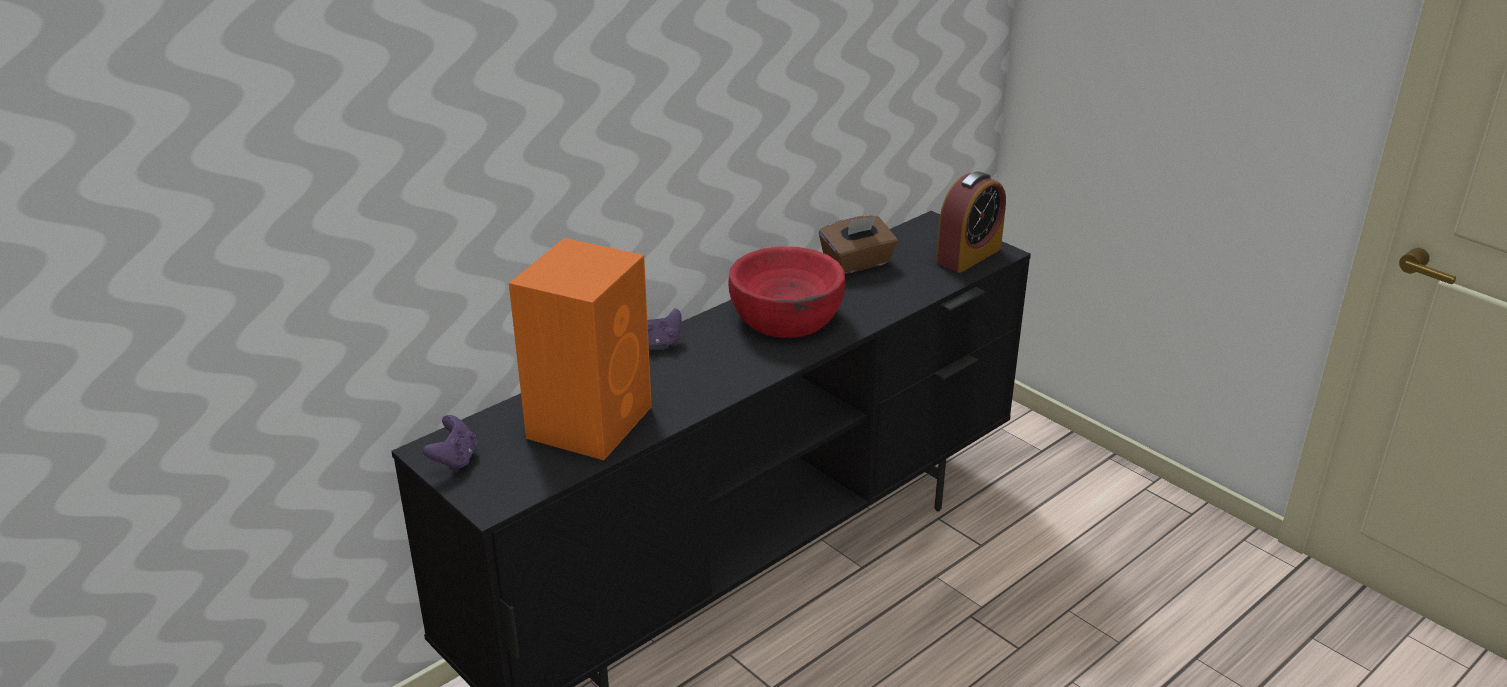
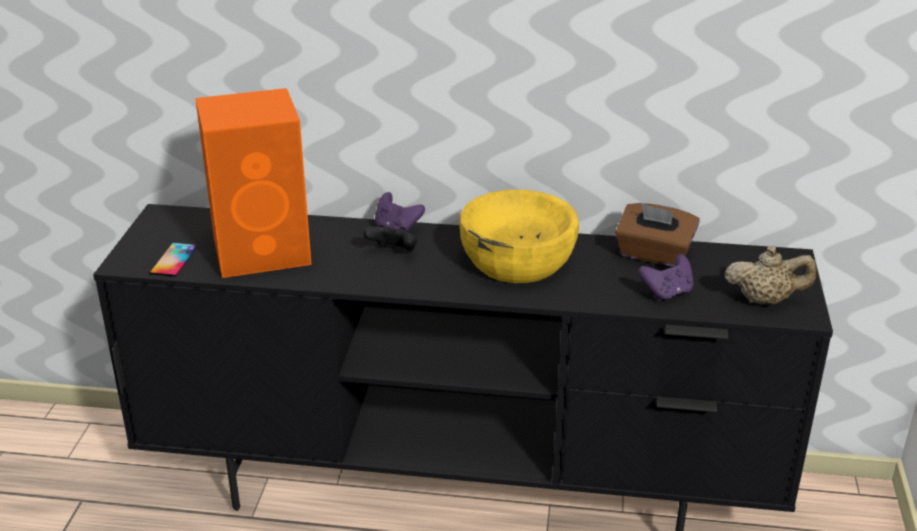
camera: 50 degrees right, 0 degrees up
purple game controller [423,415,478,472] -> purple game controller moved to [639,254,693,301]
red bowl [728,246,845,338] -> yellow bowl [460,190,579,283]
alarm clock [936,171,1006,273] -> beige teapot [725,246,817,305]
none -> phone [149,243,197,277]
none -> black game controller [363,227,417,252]

